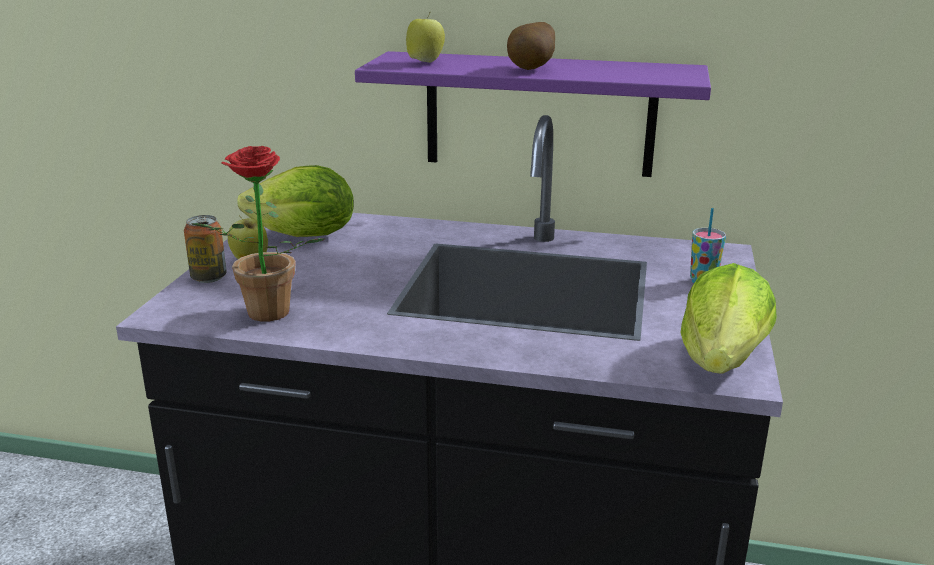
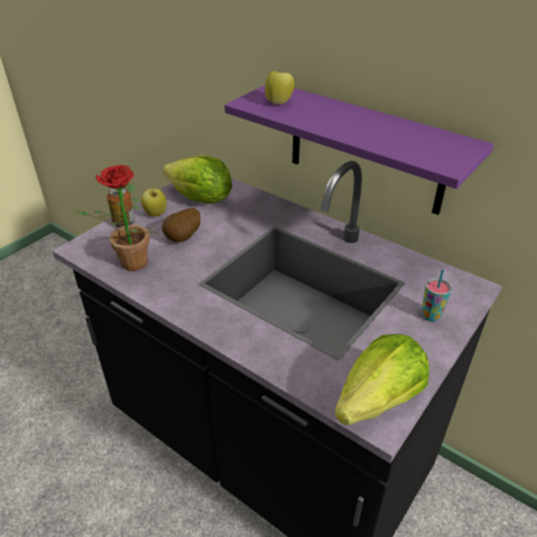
camera: 25 degrees right, 15 degrees up
potato [507,22,555,70] -> potato moved to [162,208,200,242]

